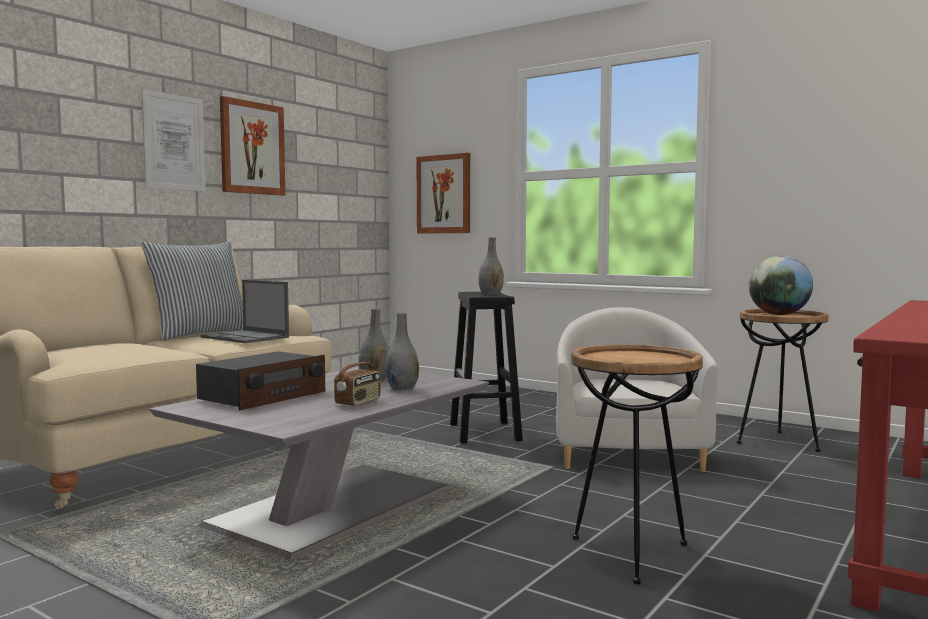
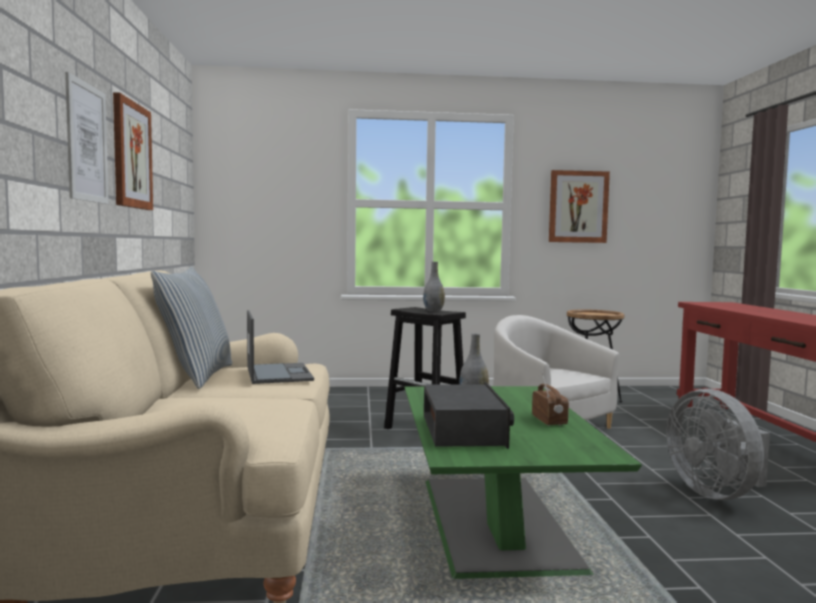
camera: 40 degrees left, 0 degrees up
grey coffee table [149,367,489,559] -> green coffee table [404,386,642,579]
laptop [200,280,289,343] -> laptop turned 105 degrees counterclockwise [247,310,314,384]
grey vase [385,313,419,391] -> none
picture [416,153,470,234] -> picture moved to [549,170,610,243]
brown side table [571,345,703,584] -> grey fan [666,389,770,500]
globe [749,256,813,315] -> none

